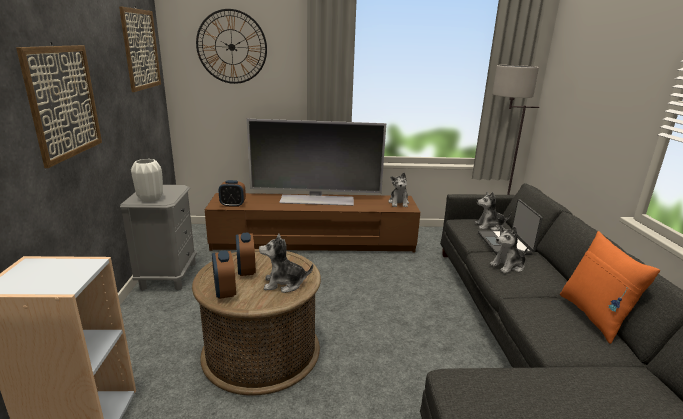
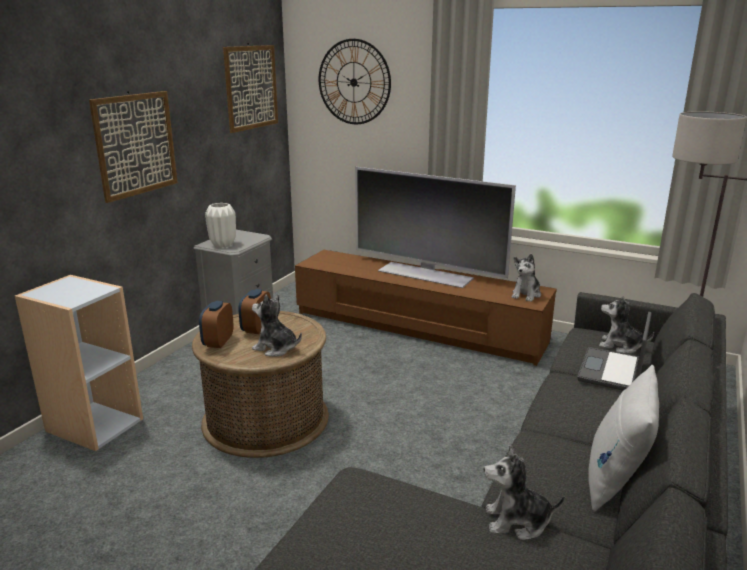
camera: 30 degrees right, 0 degrees up
alarm clock [219,180,246,207] -> none
plush toy [490,226,528,273] -> plush toy moved to [484,445,565,540]
orange pillow [560,231,660,344] -> grey pillow [588,365,659,511]

